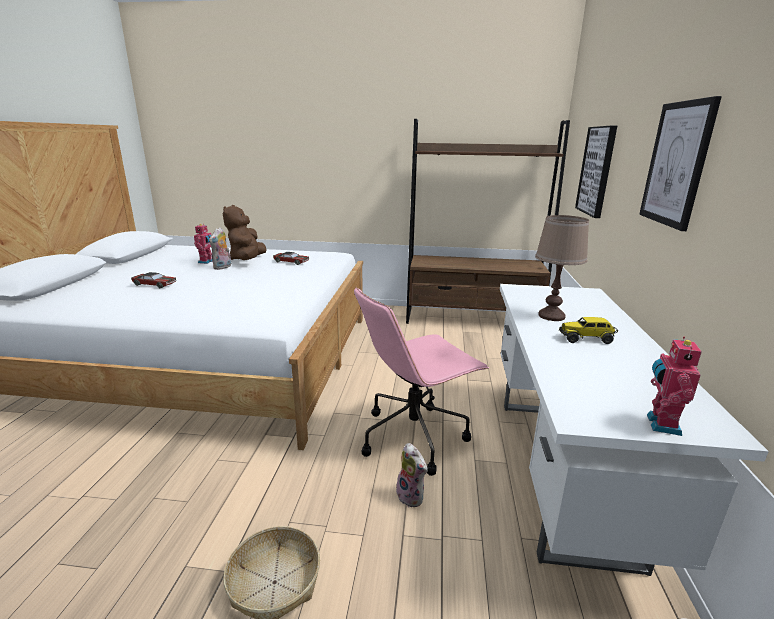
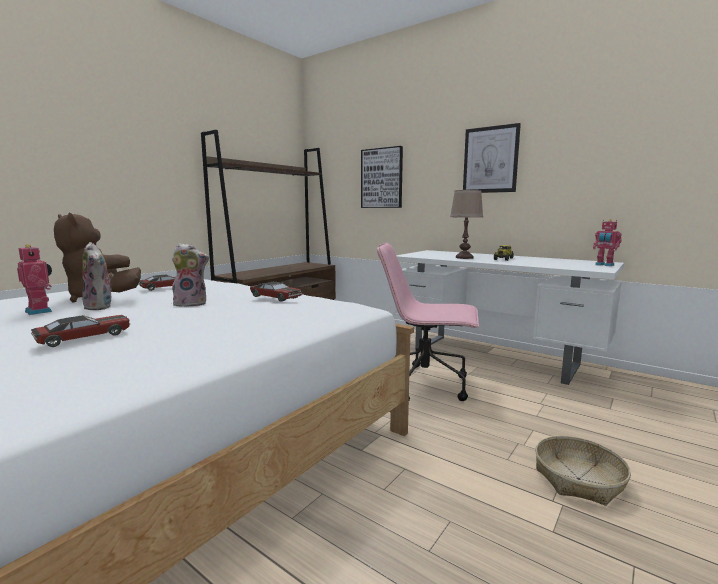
camera: 60 degrees left, 10 degrees down
pink office chair [354,287,489,476] -> pink office chair turned 105 degrees clockwise [377,243,479,401]
plush toy [396,443,427,508] -> plush toy moved to [172,243,209,307]
none -> toy car [250,282,302,302]

